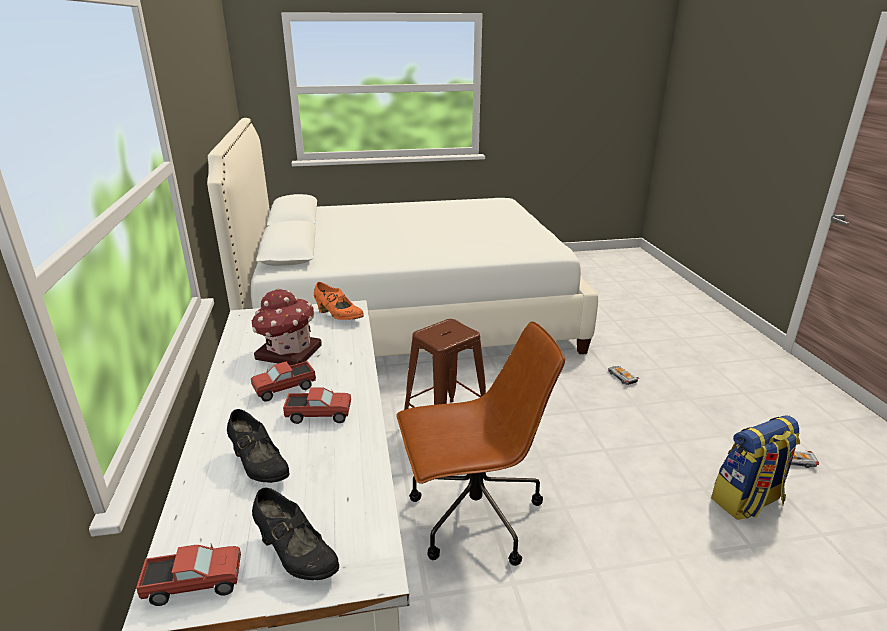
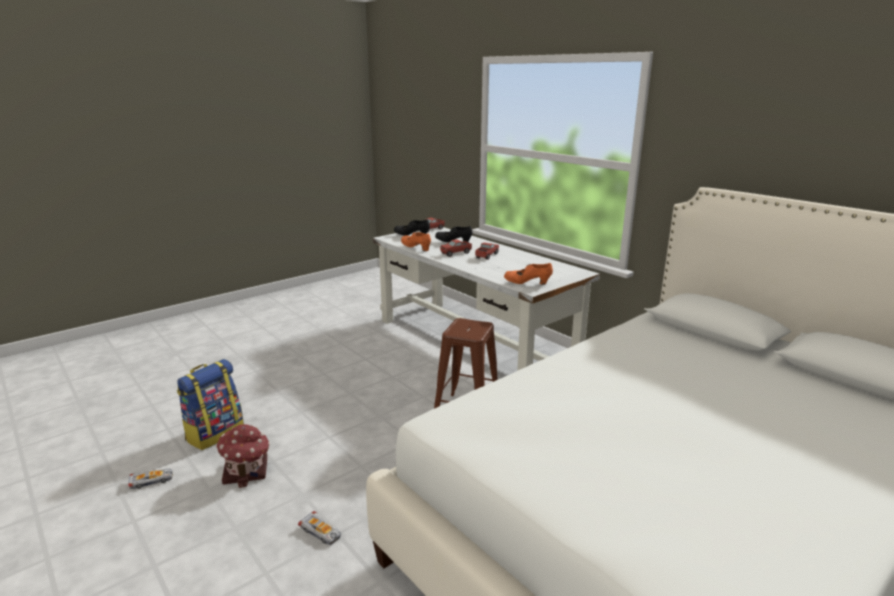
camera: 150 degrees right, 5 degrees down
toy house [252,289,322,366] -> toy house moved to [216,424,270,488]
brown office chair [397,321,565,566] -> none
none -> orange shoe [401,232,431,251]

